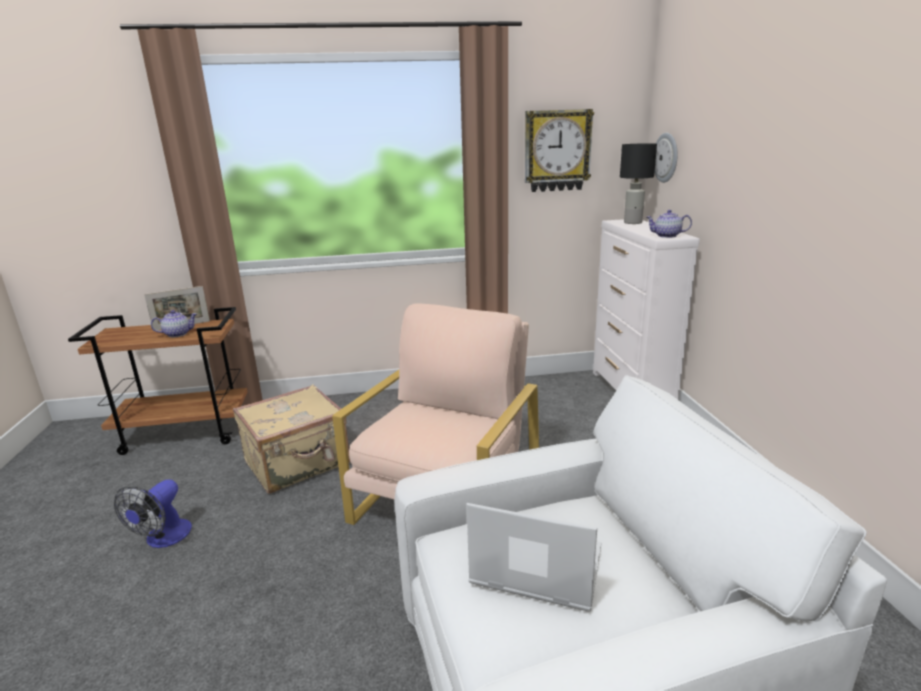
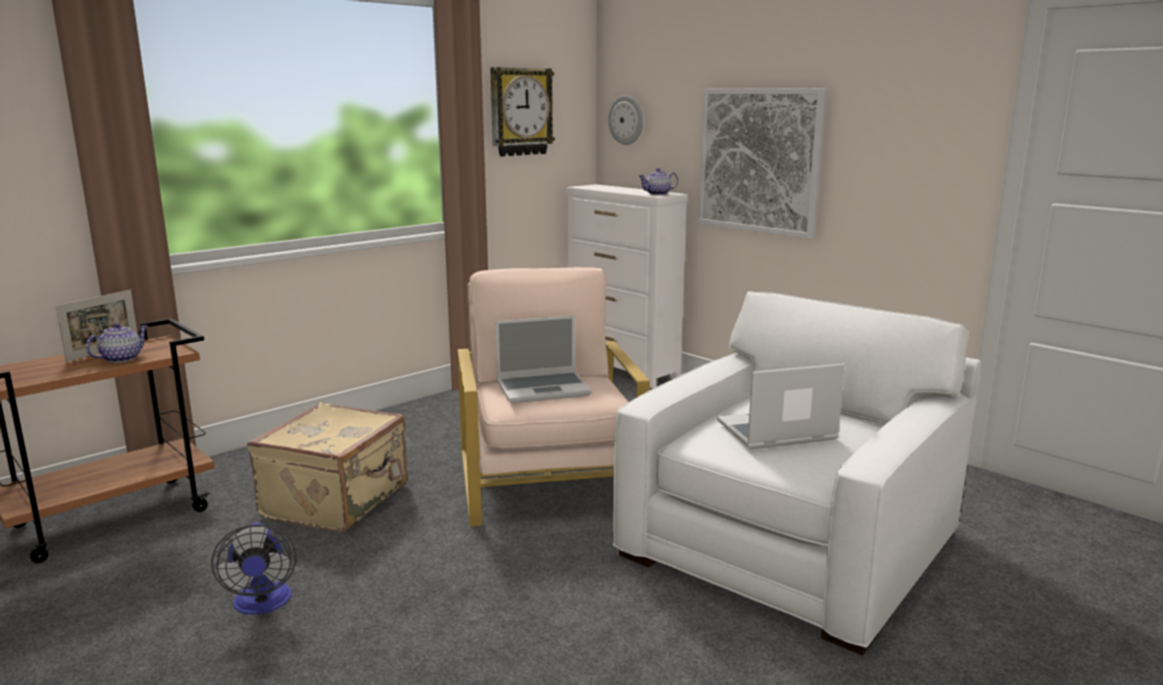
camera: 35 degrees left, 5 degrees down
black table lamp [620,143,657,224] -> none
none -> laptop [495,315,591,403]
none -> picture [698,88,826,239]

